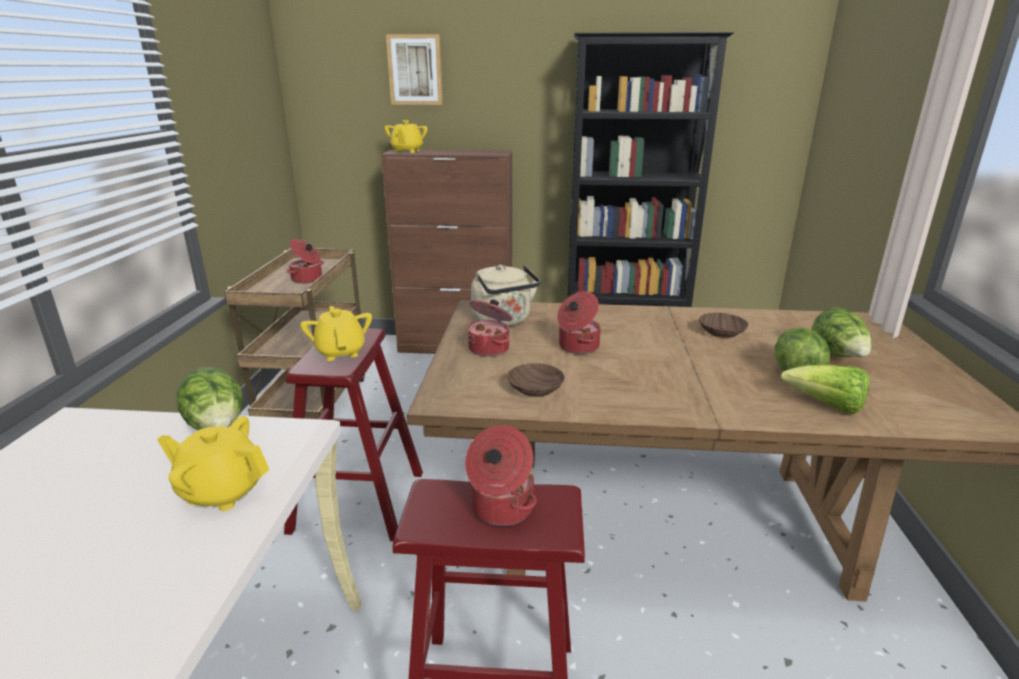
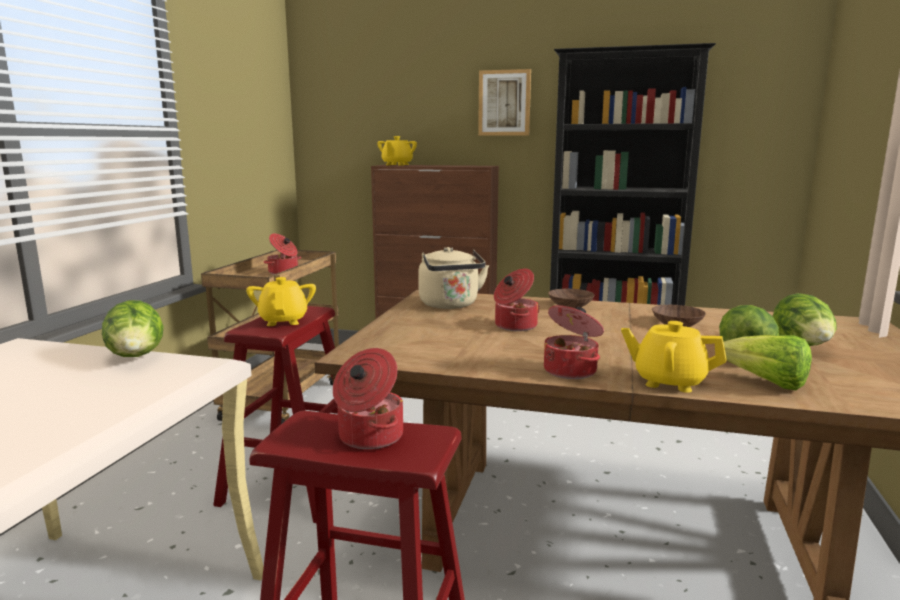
camera: 10 degrees right, 10 degrees down
yellow teapot [157,416,269,511] -> yellow teapot moved to [621,321,727,393]
picture [386,34,443,105] -> picture moved to [478,69,531,136]
cooking pot [468,299,513,357] -> cooking pot moved to [544,305,604,379]
brown bowl [507,363,565,397] -> brown bowl moved to [548,289,595,308]

